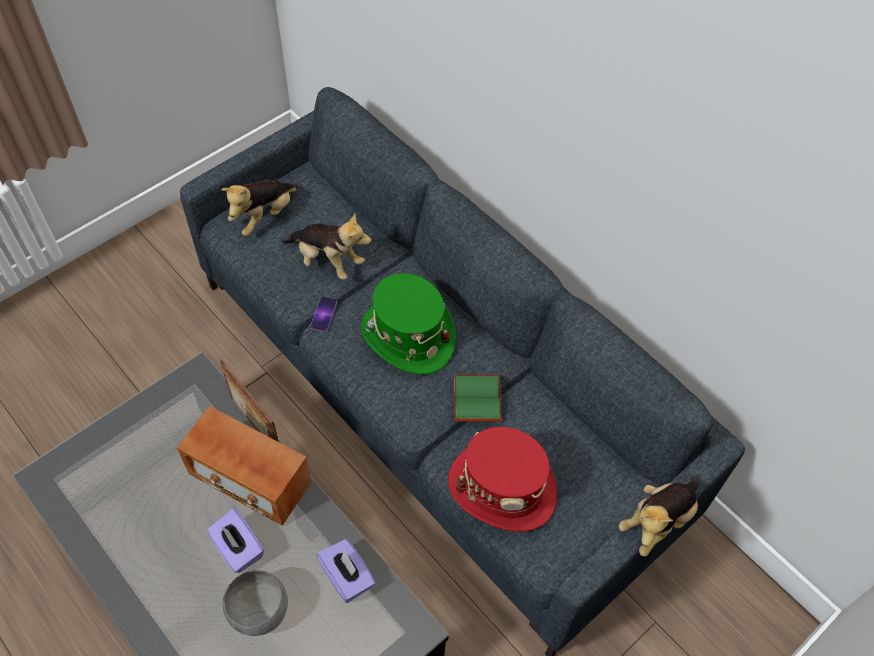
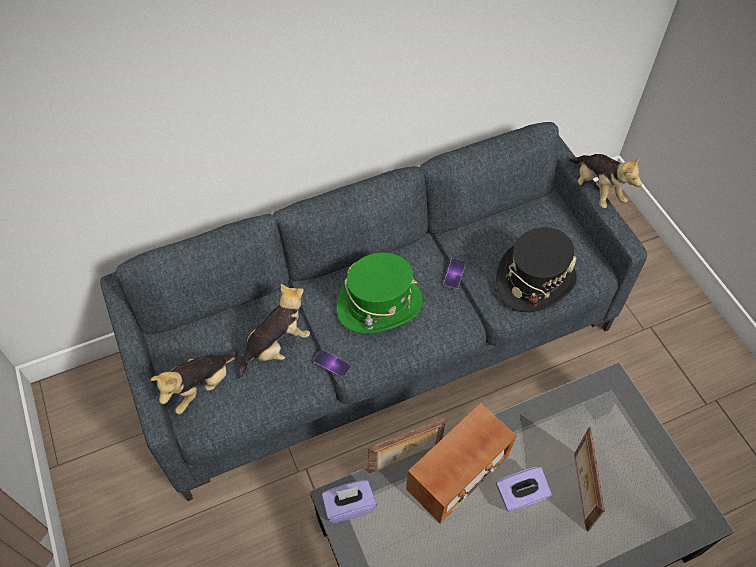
camera: 70 degrees left, 0 degrees up
plush toy [222,180,299,236] -> plush toy turned 75 degrees clockwise [151,350,238,414]
grey bowl [223,570,288,636] -> picture frame [574,427,605,532]
purple tissue box [316,539,375,603] -> purple tissue box moved to [322,480,377,523]
red hat [448,427,557,532] -> black hat [496,227,577,312]
green book [454,375,502,422] -> phone [443,258,466,289]

